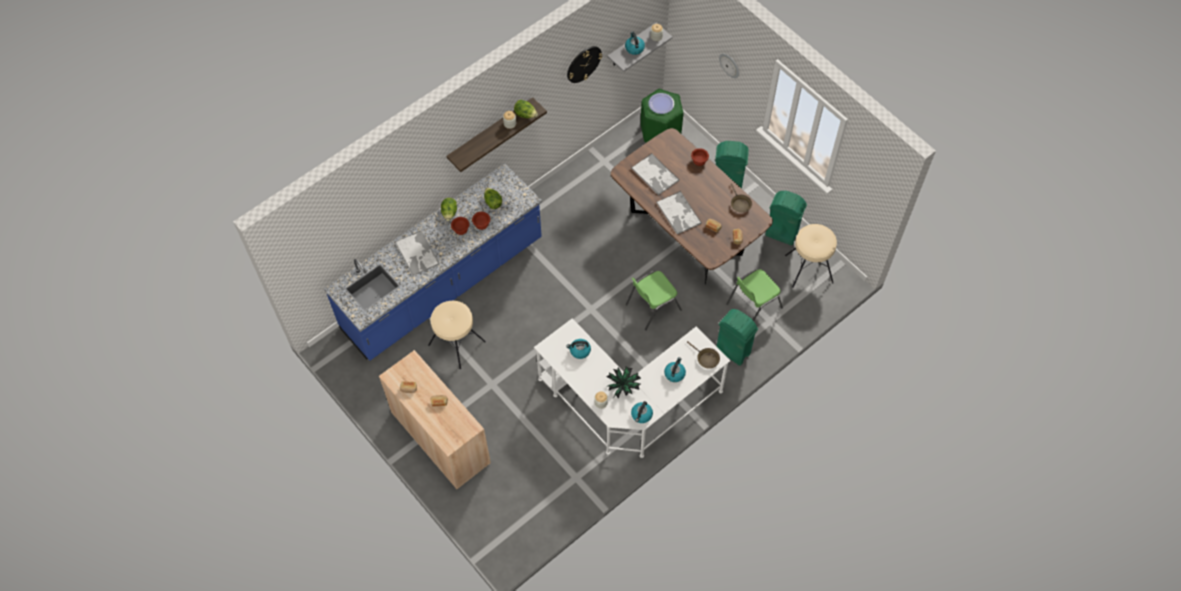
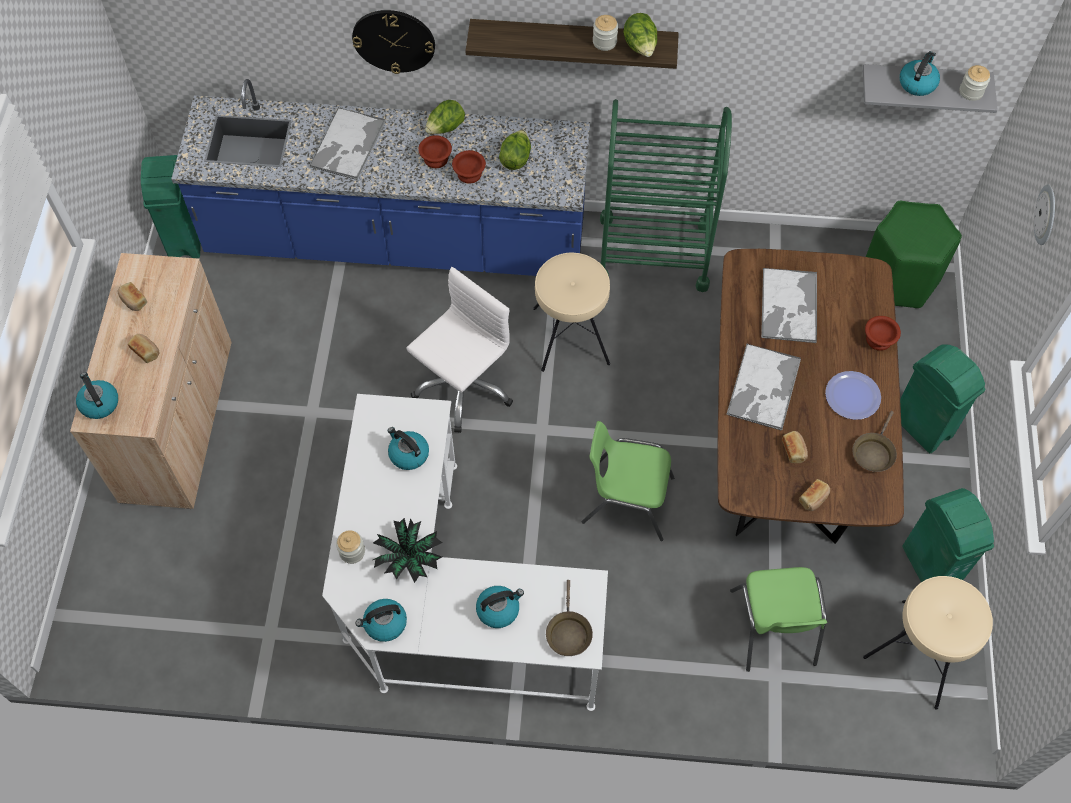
camera: 45 degrees right, 0 degrees up
beige stool [428,301,486,369] -> beige stool moved to [533,253,610,372]
wall clock [567,46,602,83] -> wall clock moved to [352,10,435,74]
plate [648,93,674,114] -> plate moved to [825,371,881,420]
green trash can [716,309,758,366] -> green trash can moved to [141,155,201,258]
green chair [726,269,783,321] -> green chair turned 105 degrees counterclockwise [730,567,827,672]
none -> kettle [76,372,118,419]
none -> white office chair [406,267,513,433]
none -> green cart [600,99,732,292]

